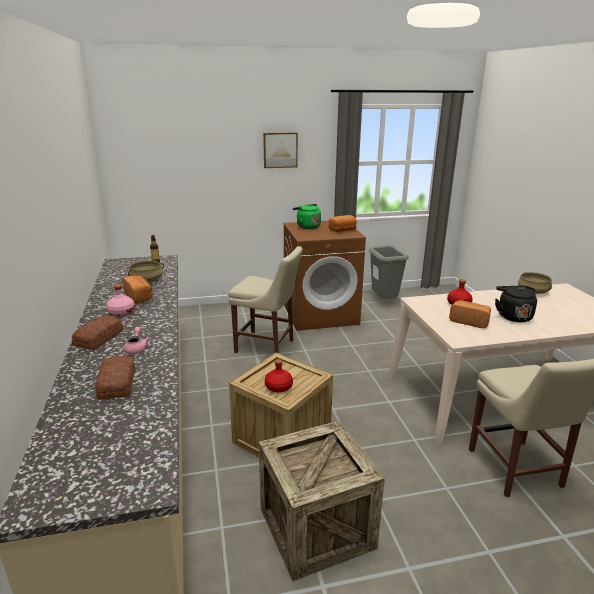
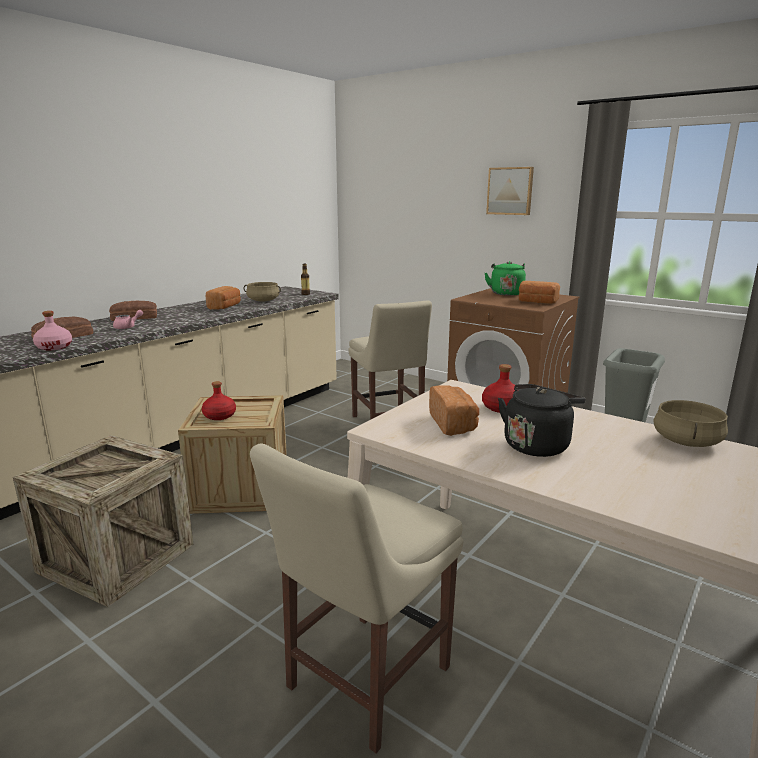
camera: 50 degrees right, 5 degrees down
pink bottle [106,284,135,316] -> pink bottle moved to [33,311,72,351]

